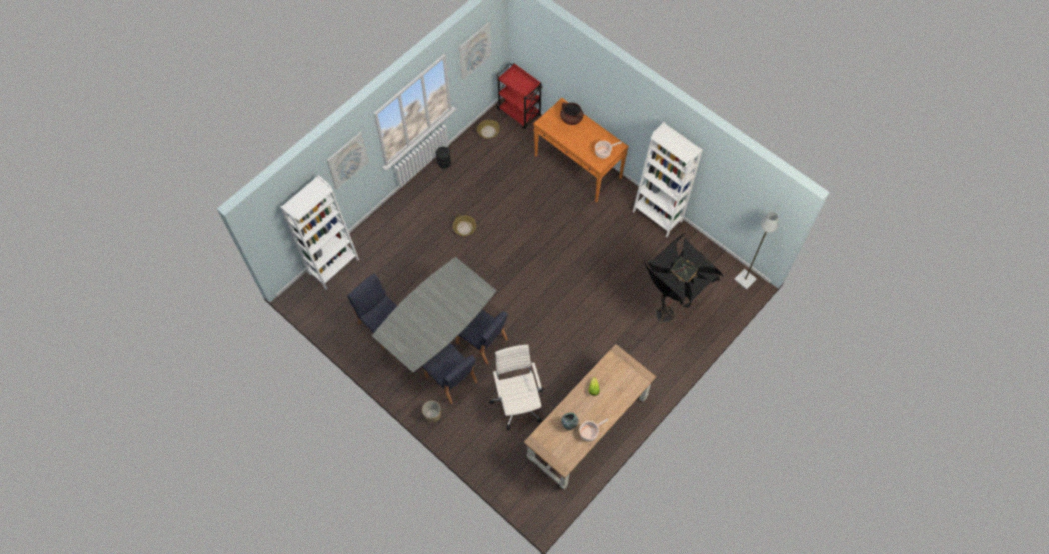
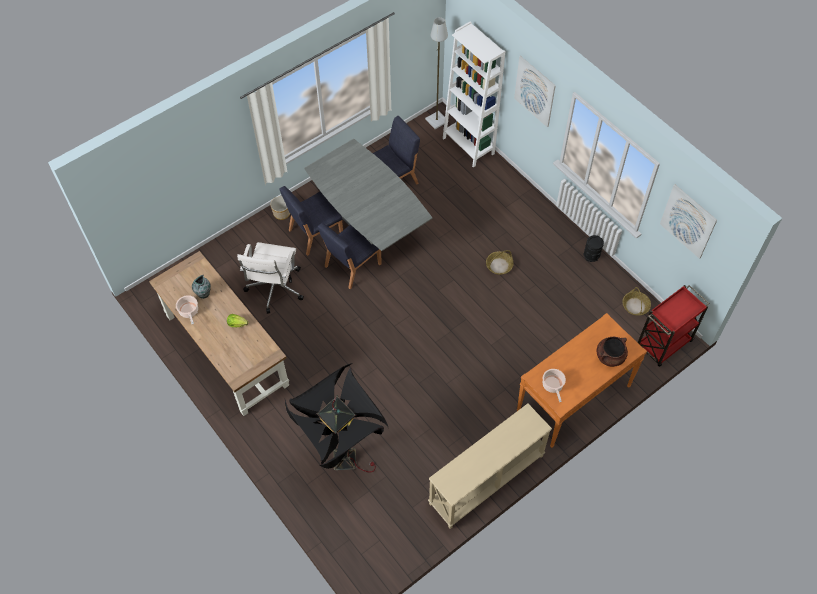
camera: 100 degrees right, 5 degrees down
white office chair [489,345,544,430] -> white office chair turned 105 degrees clockwise [237,242,304,314]
white bookcase [633,122,703,237] -> beige console table [428,404,552,529]
grey floor lamp [734,211,778,290] -> grey floor lamp moved to [425,17,448,129]

